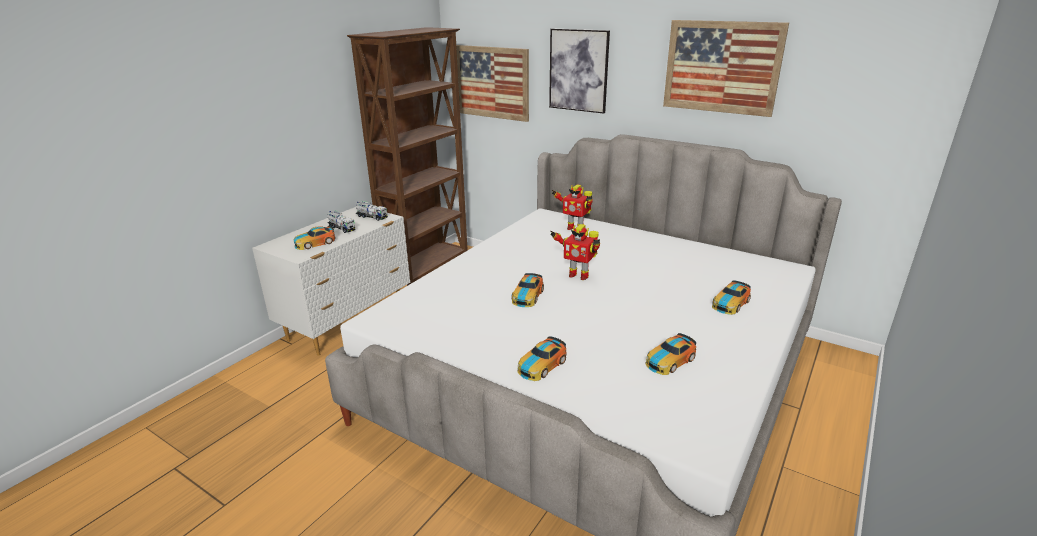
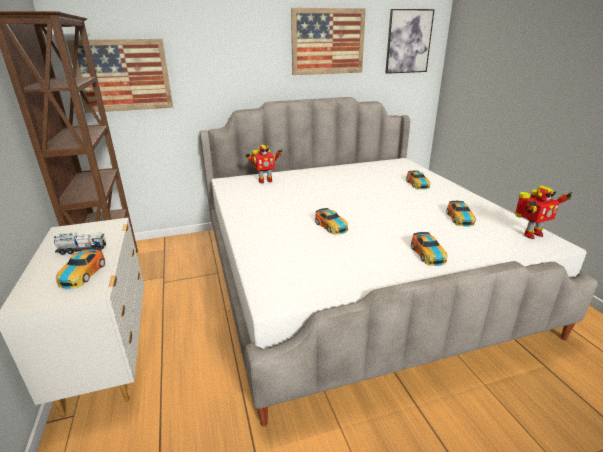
camera: 50 degrees left, 0 degrees up
toy truck [355,201,388,221] -> none
picture [549,28,610,113] -> picture moved to [385,9,435,74]
toy robot [550,224,600,280] -> toy robot moved to [515,186,573,239]

